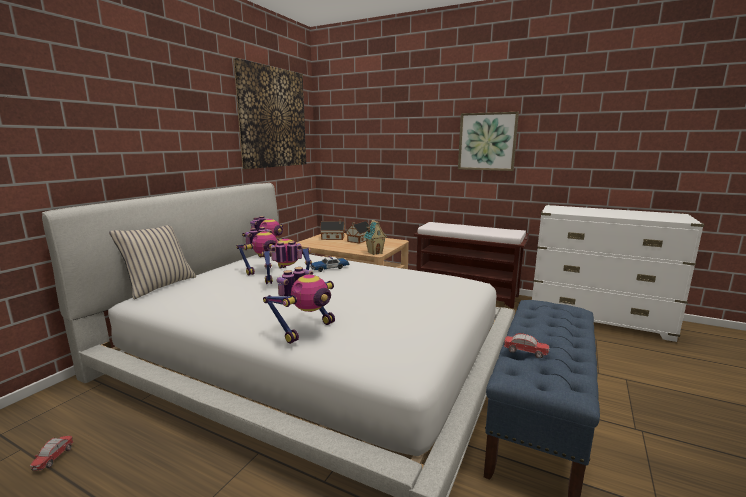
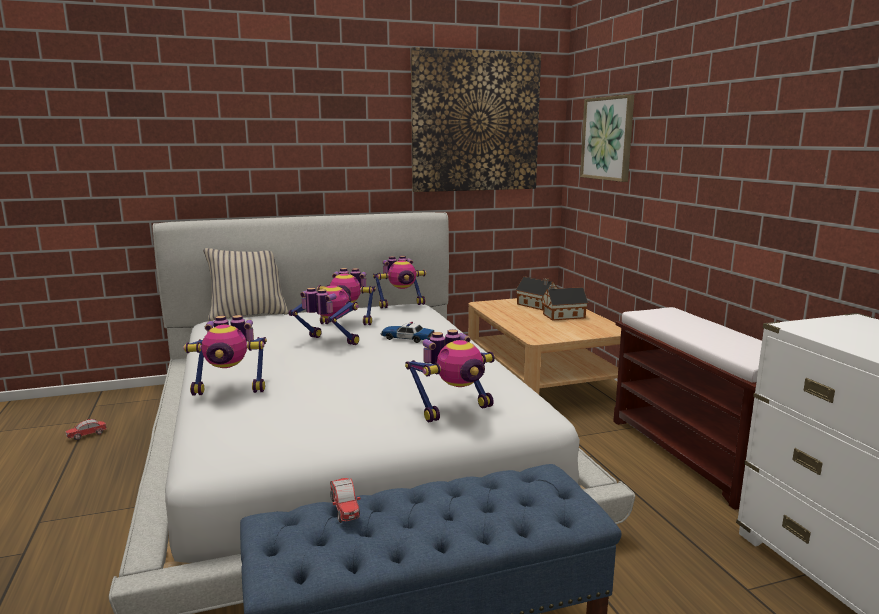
camera: 45 degrees right, 0 degrees up
toy house [364,220,387,255] -> none
picture [458,112,519,171] -> picture moved to [580,94,634,182]
none -> toy robot [405,329,495,422]

